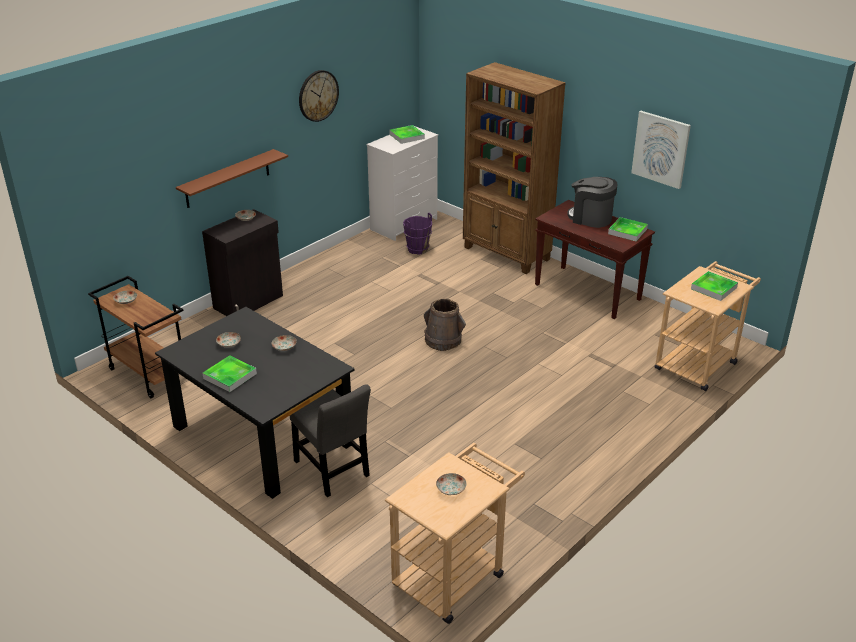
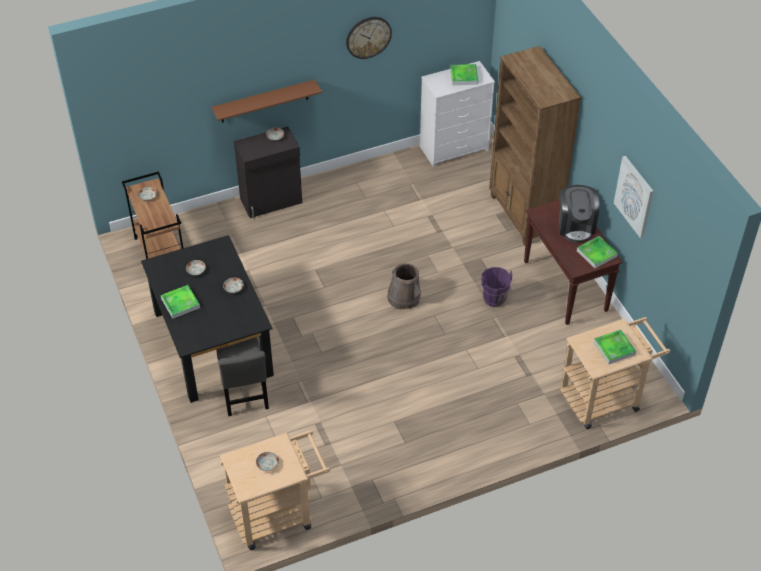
camera: 25 degrees right, 15 degrees up
purple bucket [403,213,432,255] -> purple bucket moved to [481,267,512,307]
coffee machine [567,177,618,228] -> coffee machine turned 150 degrees counterclockwise [559,185,599,243]

